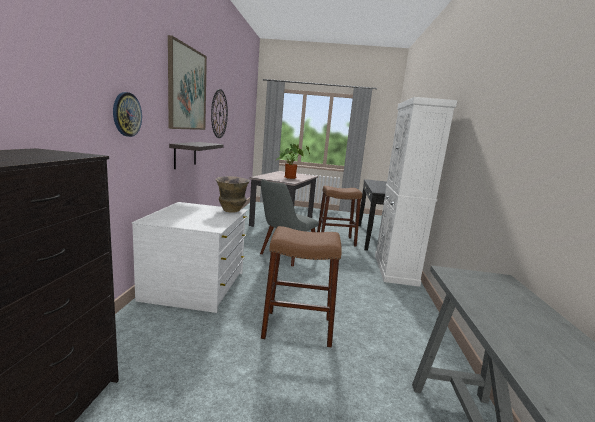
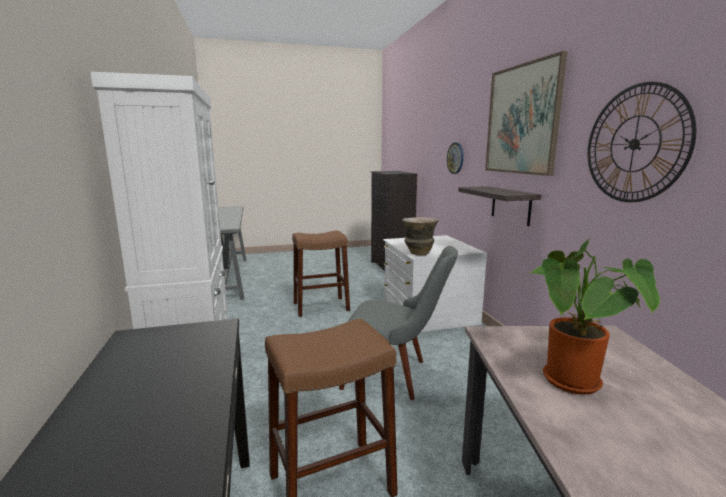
camera: 160 degrees right, 0 degrees up
grey chair [260,179,319,266] -> grey chair turned 90 degrees clockwise [339,246,458,400]

